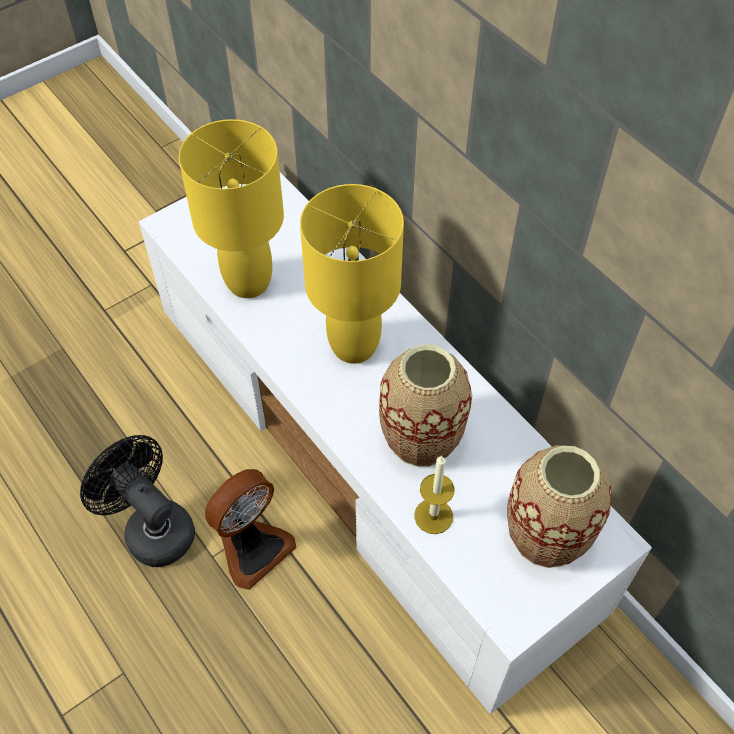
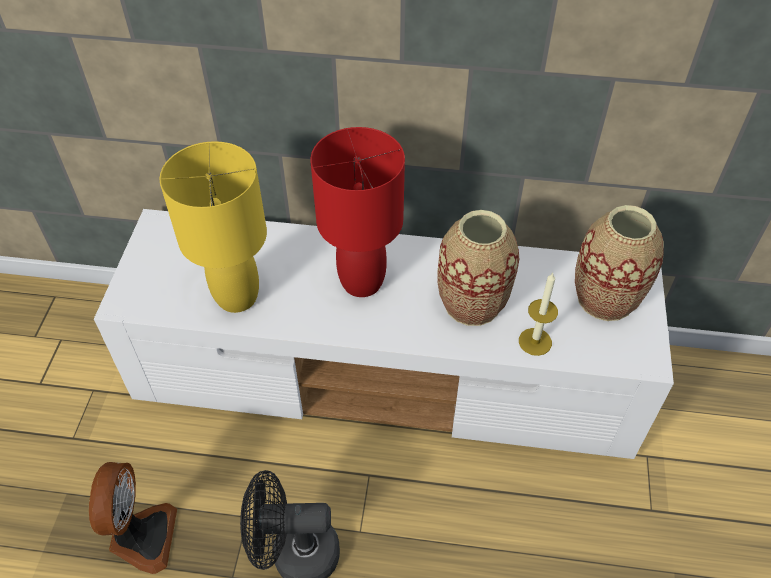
camera: 45 degrees left, 5 degrees down
fan [205,469,297,590] -> fan moved to [89,462,177,574]
yellow table lamp [300,184,404,364] -> red table lamp [311,127,405,297]

